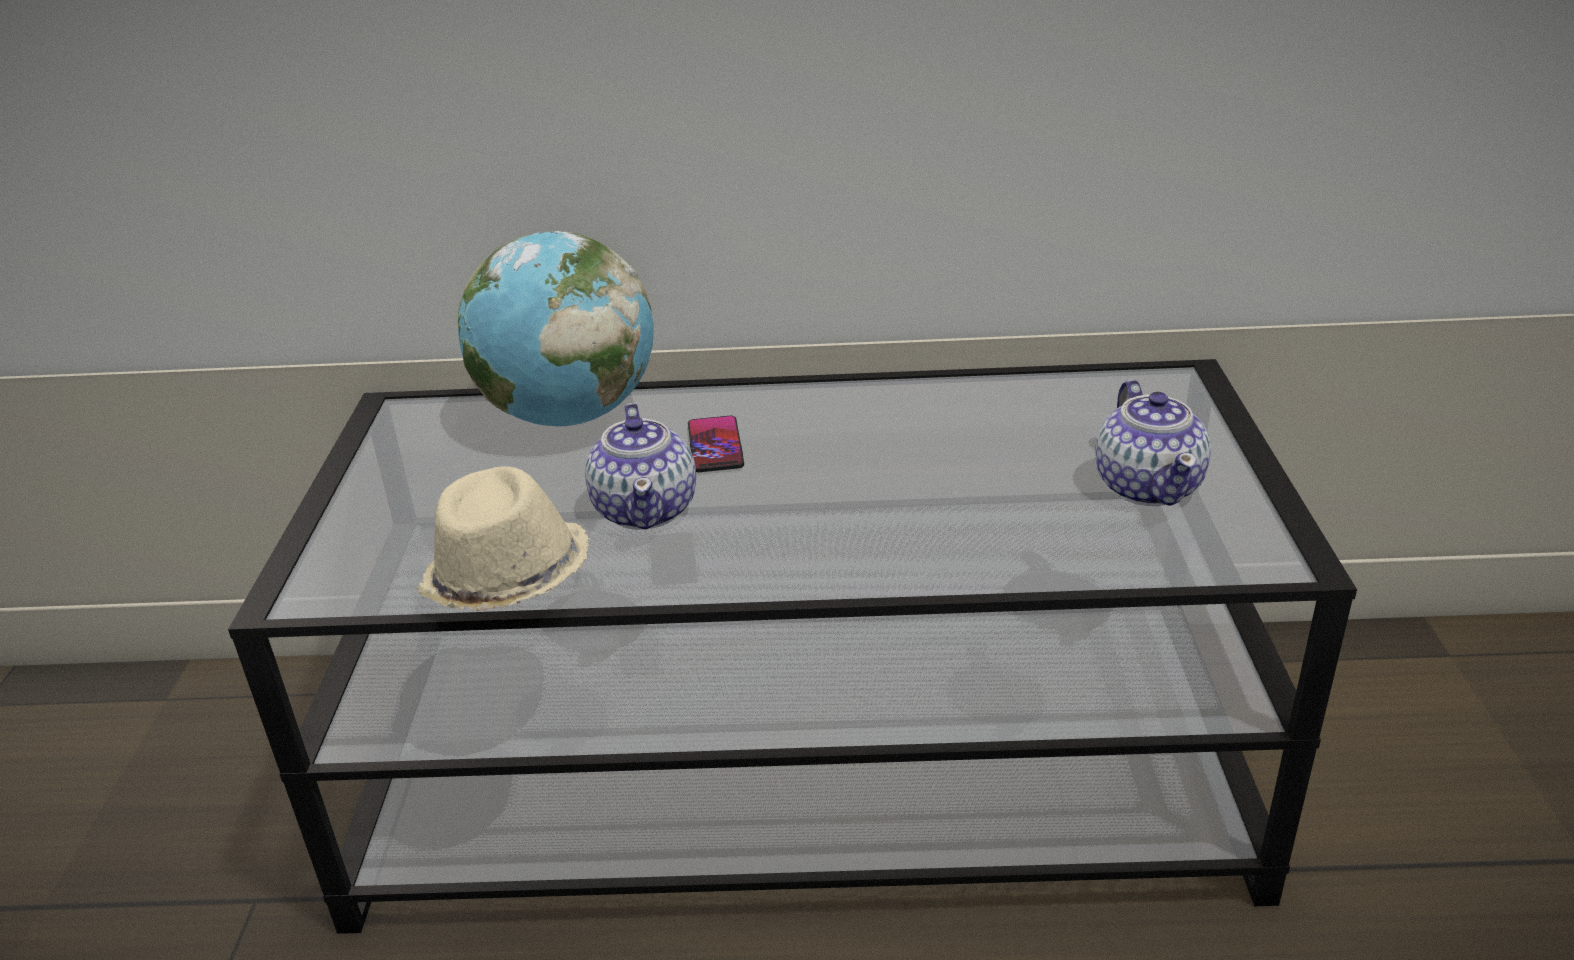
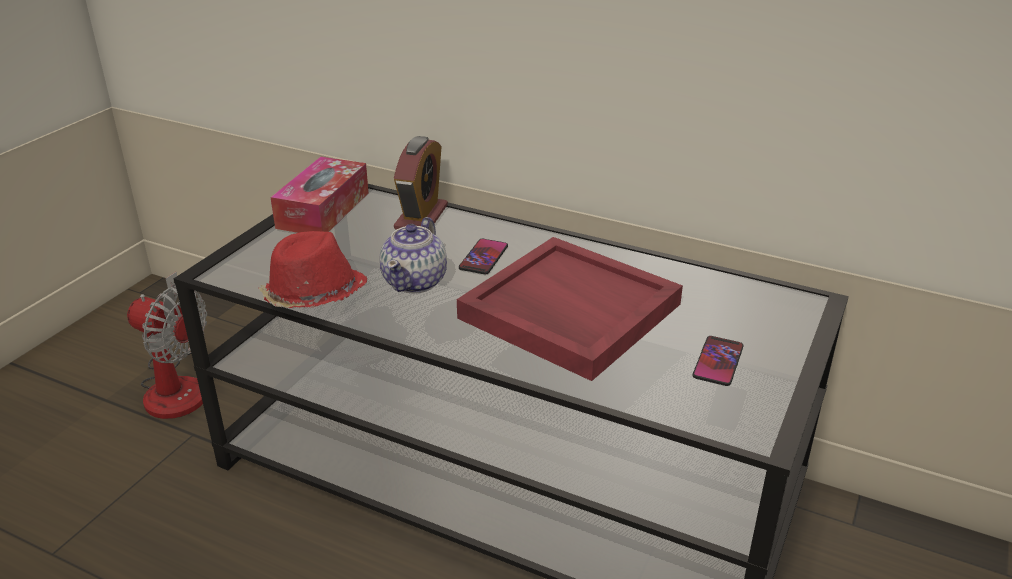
camera: 25 degrees right, 0 degrees up
beige hat [416,466,590,611] -> red hat [259,231,367,308]
globe [458,231,653,426] -> alarm clock [394,136,448,230]
teapot [1095,380,1211,506] -> phone [693,336,744,386]
none -> fan [127,272,207,419]
none -> tissue box [270,157,369,233]
none -> red tray [457,237,683,381]

